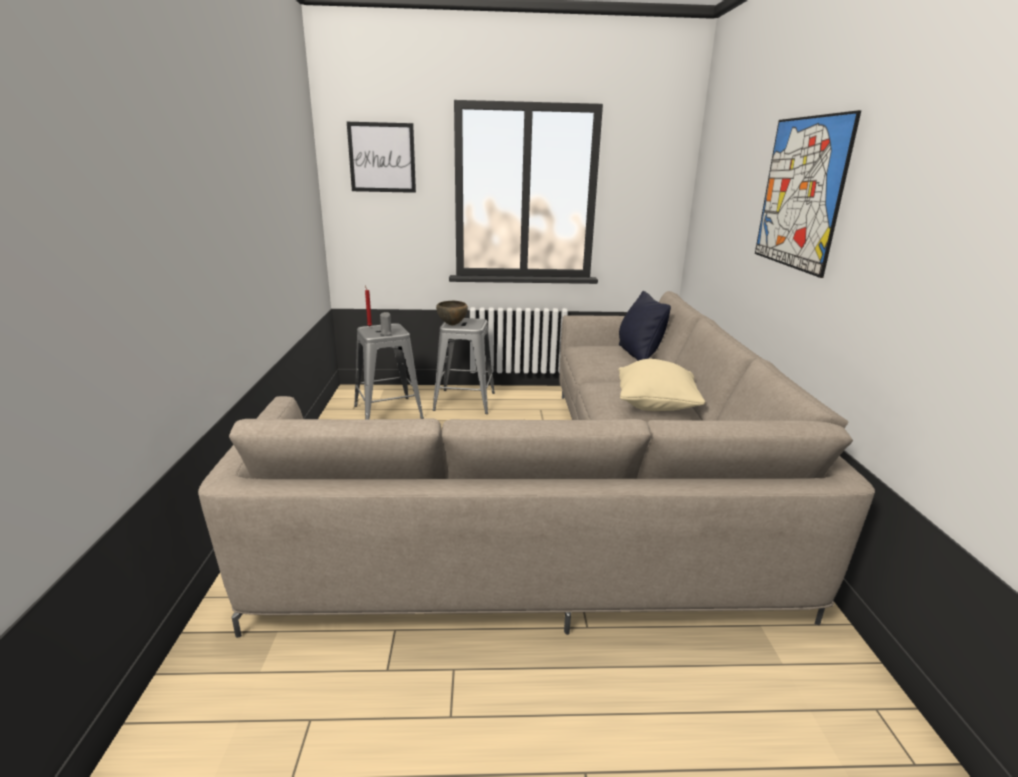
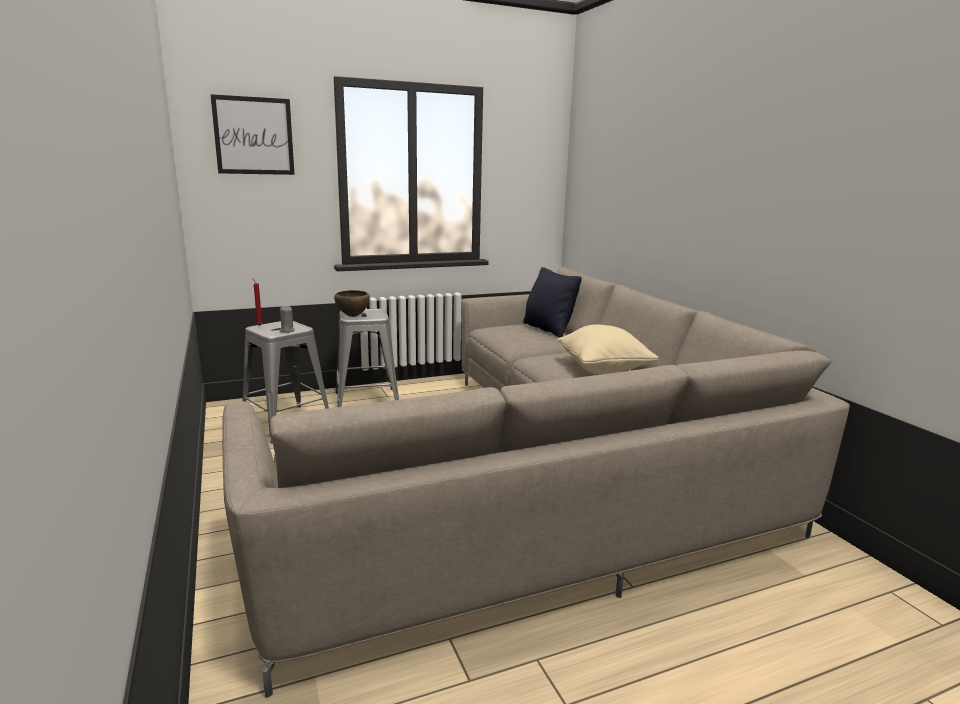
camera: 20 degrees left, 5 degrees down
picture [755,110,861,278] -> none

